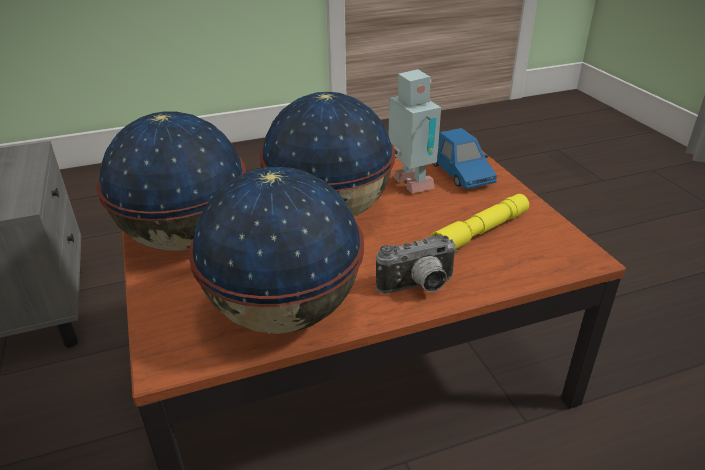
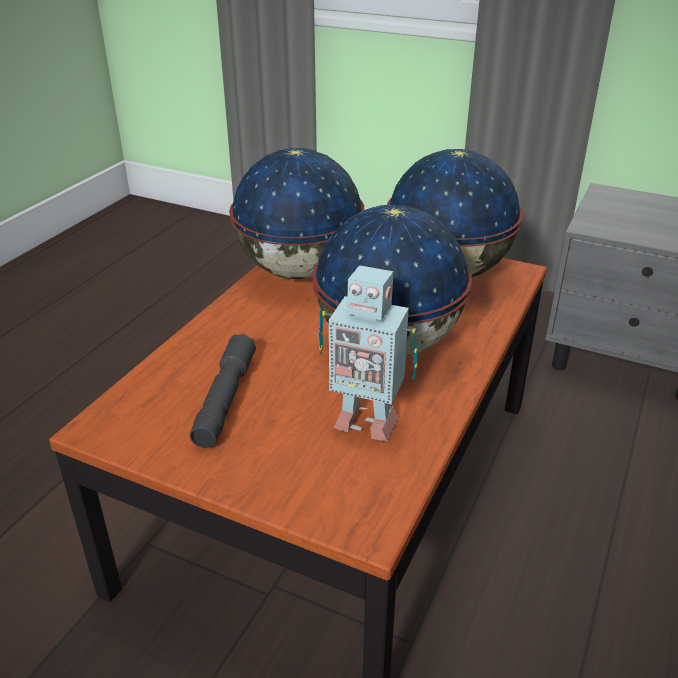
camera: 135 degrees right, 0 degrees up
camera [376,235,457,294] -> none
yellow flashlight [431,194,529,250] -> grey flashlight [190,334,256,448]
blue toy car [433,128,497,189] -> none

